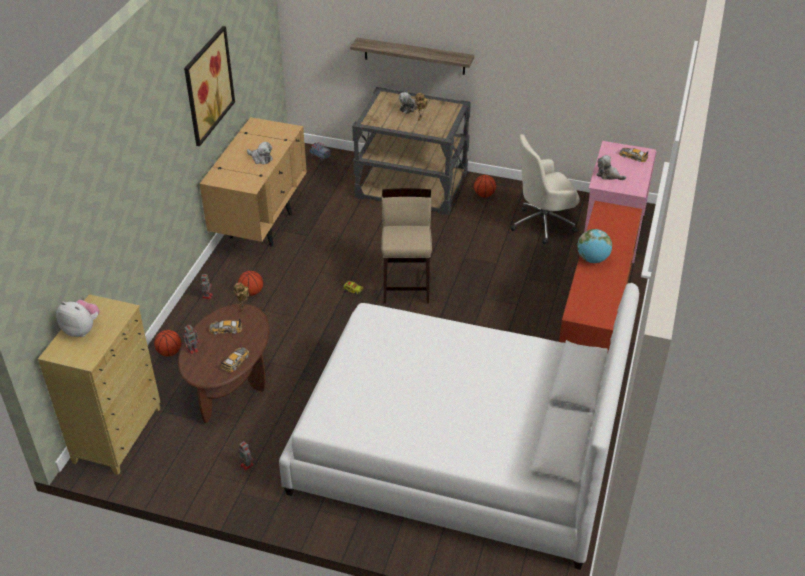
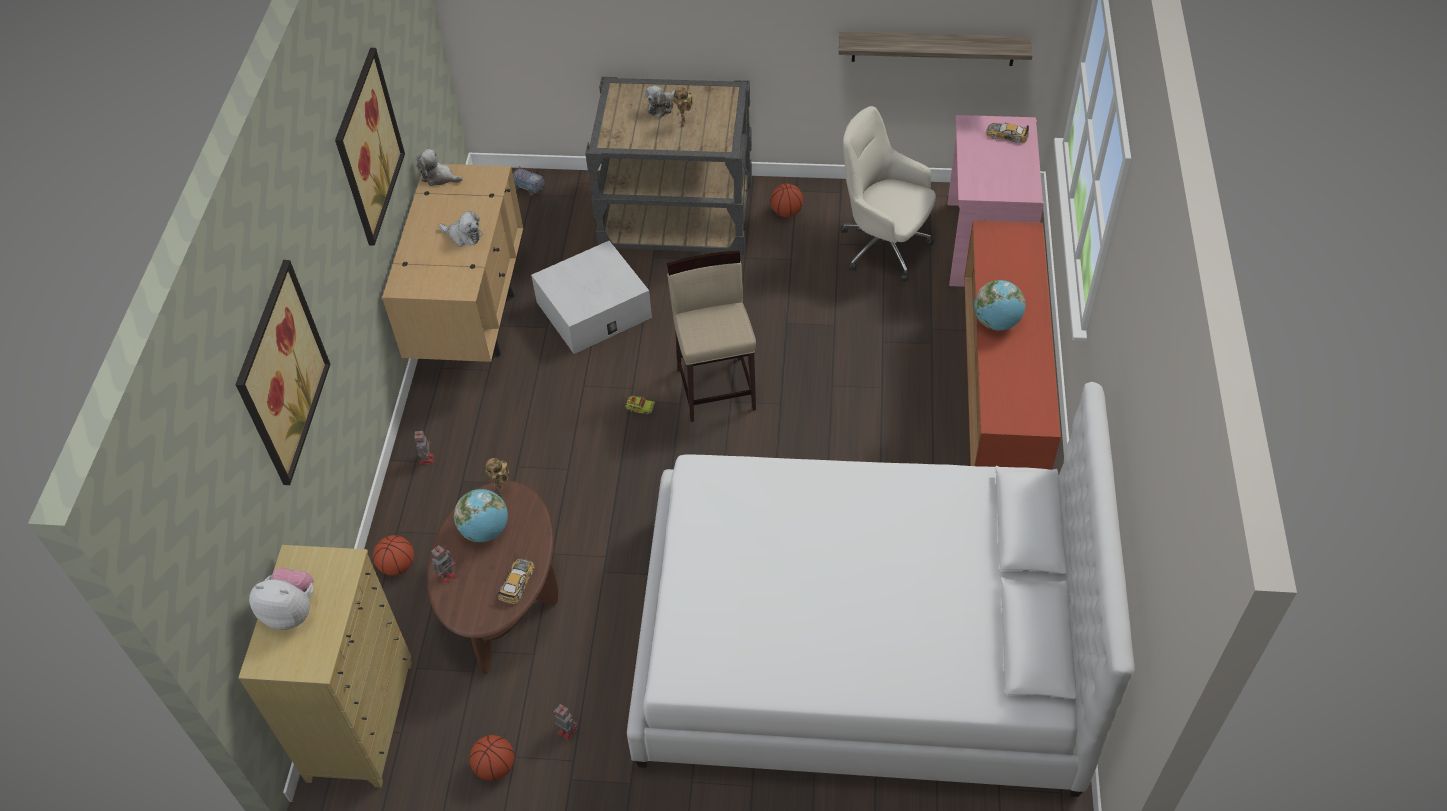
camera: 10 degrees left, 10 degrees up
toy car [209,319,242,334] -> globe [454,489,508,542]
basketball [238,271,263,296] -> basketball moved to [469,735,515,781]
shelf [350,38,474,75] -> shelf moved to [838,31,1033,66]
beige office chair [511,134,580,244] -> beige office chair turned 60 degrees clockwise [841,106,936,282]
plush toy [597,155,626,180] -> plush toy moved to [417,149,463,186]
none -> picture [235,260,330,485]
none -> white storage box [531,241,652,354]

